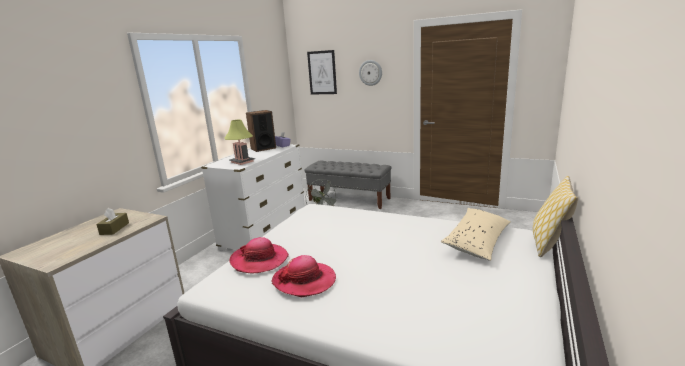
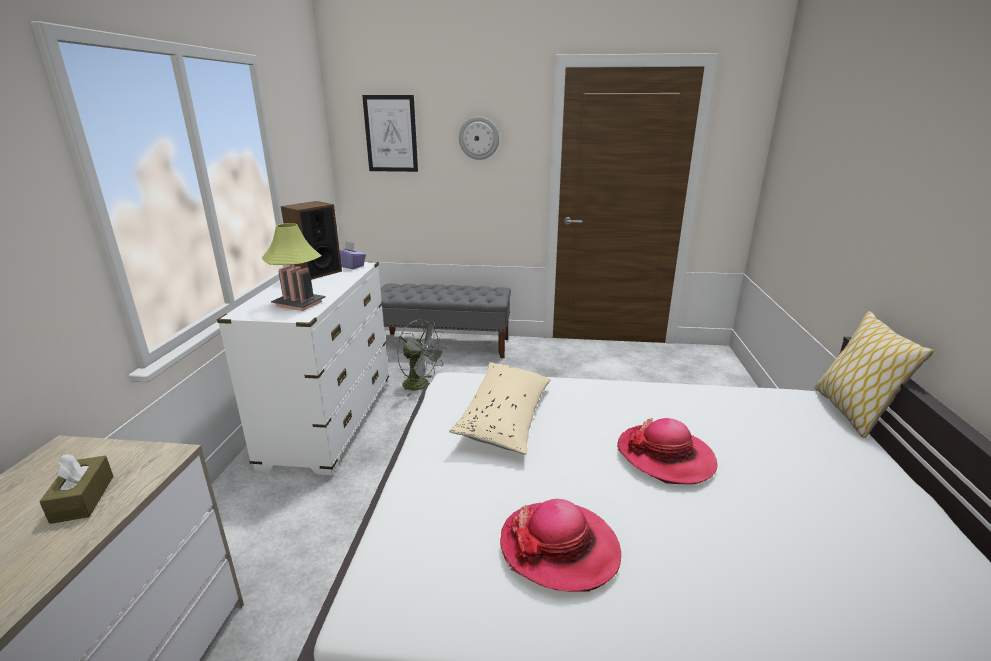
camera: 20 degrees left, 5 degrees up
hat [229,237,289,273] -> hat moved to [617,418,718,484]
beige pillow [441,208,511,261] -> beige pillow moved to [449,362,551,455]

